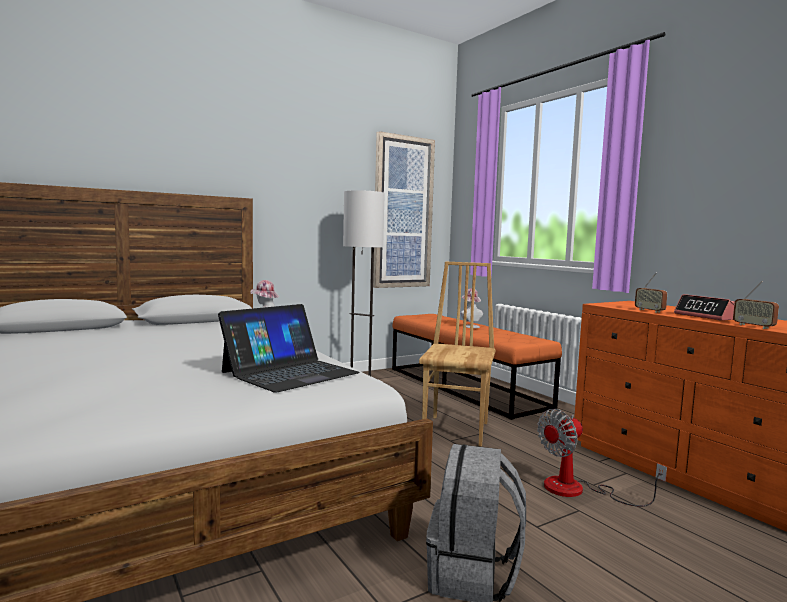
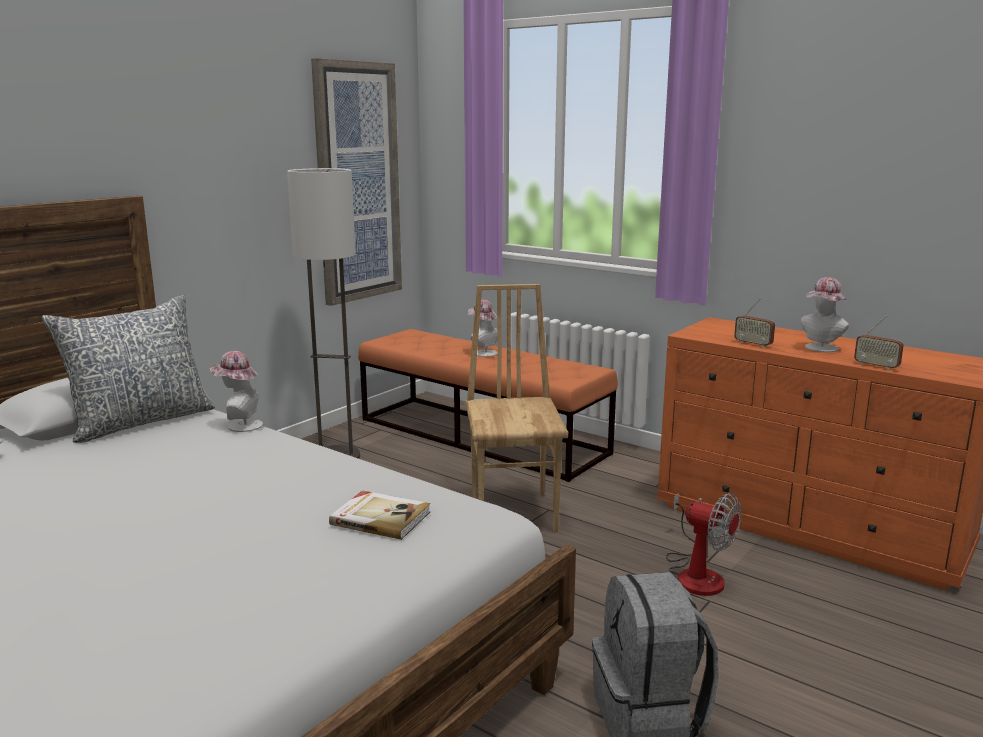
camera: 20 degrees left, 10 degrees up
laptop [218,304,360,393] -> book [329,490,430,540]
fan [537,409,667,507] -> fan turned 90 degrees counterclockwise [666,493,741,596]
alarm clock [674,294,735,321] -> hat [801,277,849,352]
none -> pillow [42,295,215,443]

